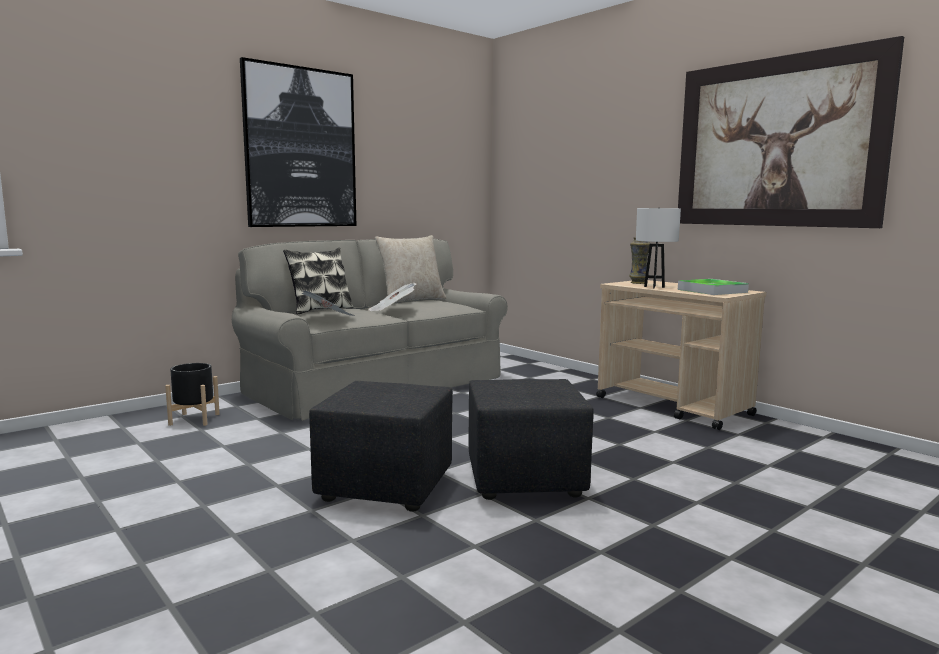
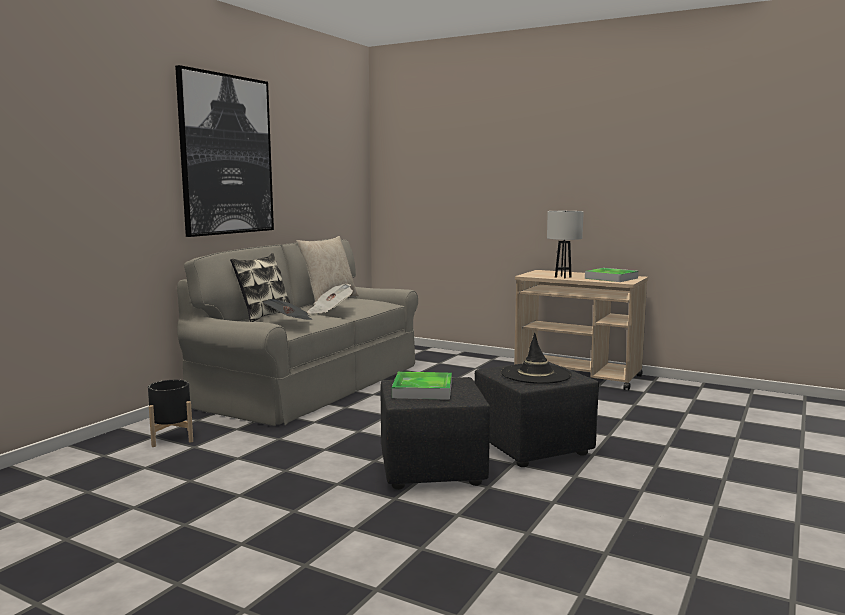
camera: 20 degrees left, 0 degrees up
vase [629,237,650,284] -> none
picture [678,36,904,228] -> none
none -> tray [392,372,452,400]
none -> black hat [501,333,572,384]

